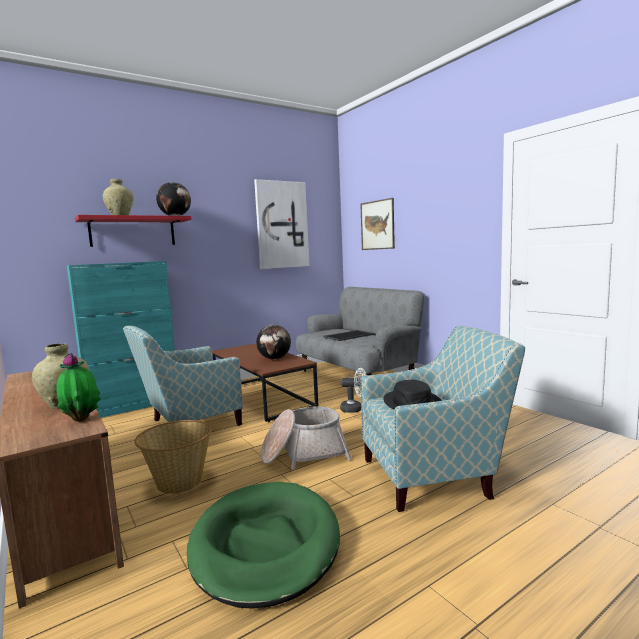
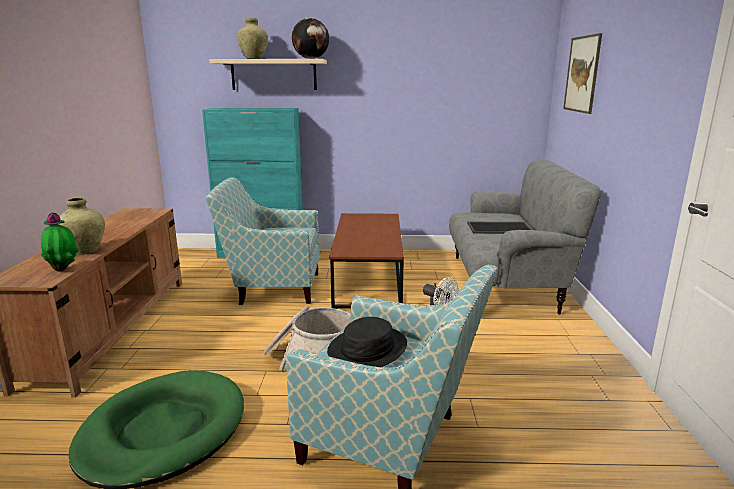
camera: 35 degrees right, 10 degrees up
red shelf [75,215,191,247] -> beige shelf [209,59,327,90]
basket [135,420,211,494] -> none
picture [254,179,309,269] -> none
globe [256,325,291,360] -> none

